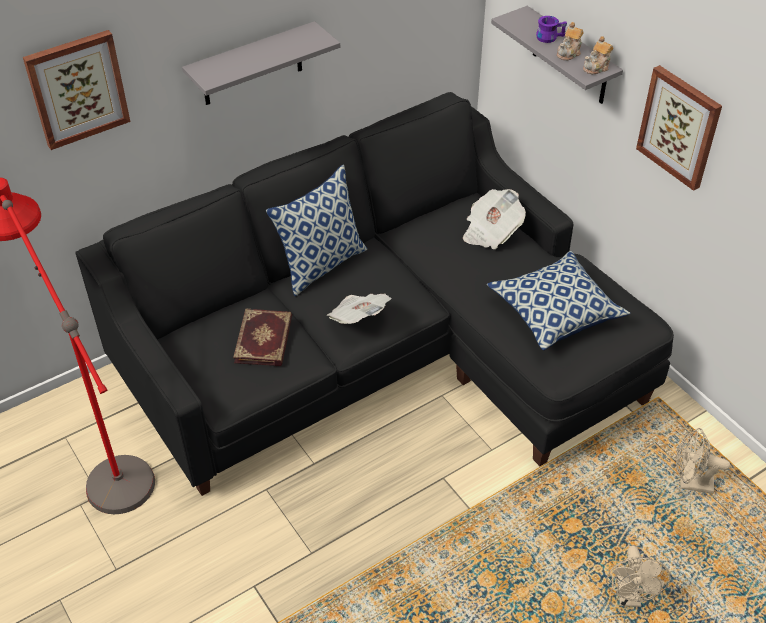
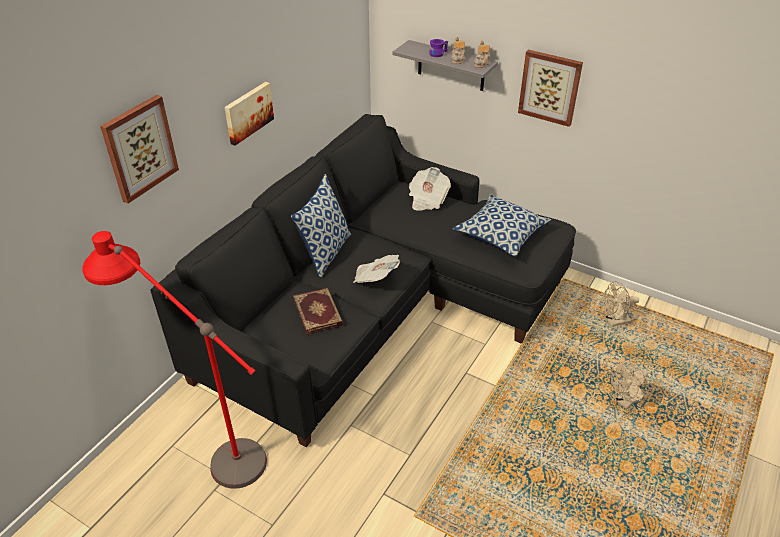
camera: 25 degrees left, 5 degrees down
grey shelf [182,21,340,105] -> picture [224,82,274,146]
beige fan [606,545,671,607] -> beige fan turned 75 degrees clockwise [611,361,649,409]

